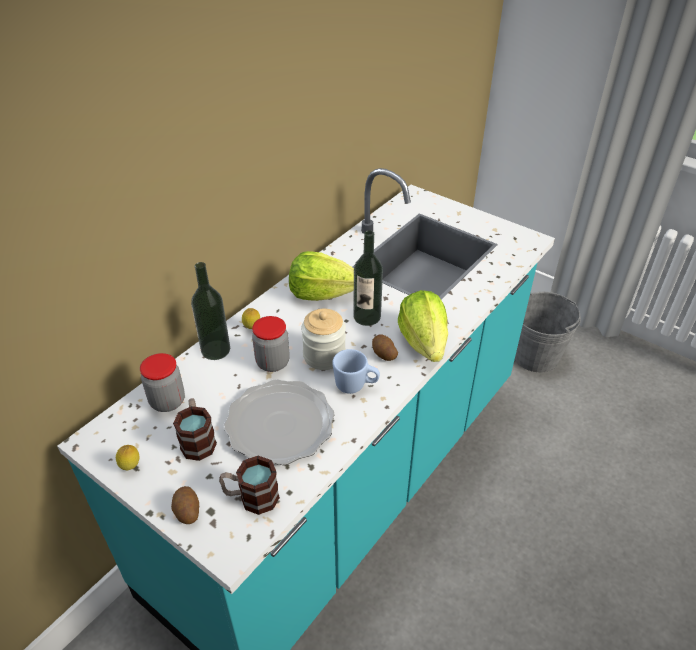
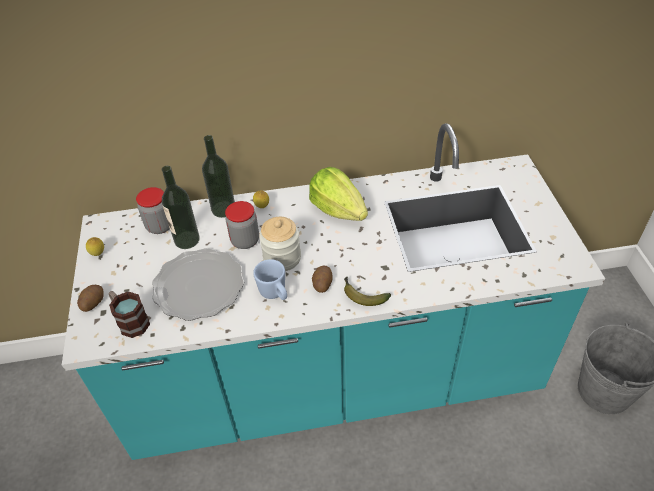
camera: 45 degrees right, 5 degrees up
mug [173,398,217,461] -> none
bottle [353,230,383,326] -> bottle moved to [162,166,200,249]
lettuce [398,290,448,362] -> banana [344,277,391,306]

